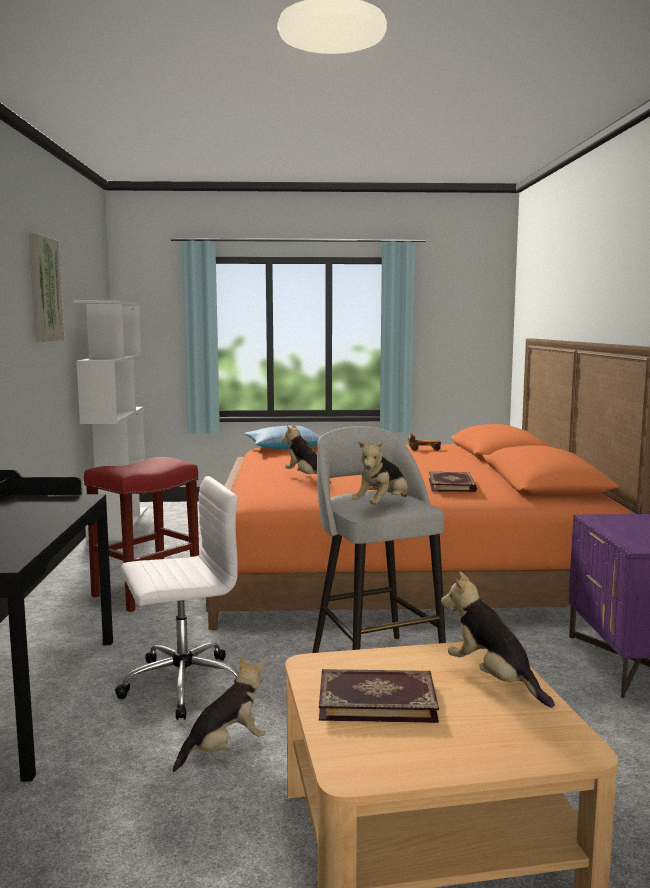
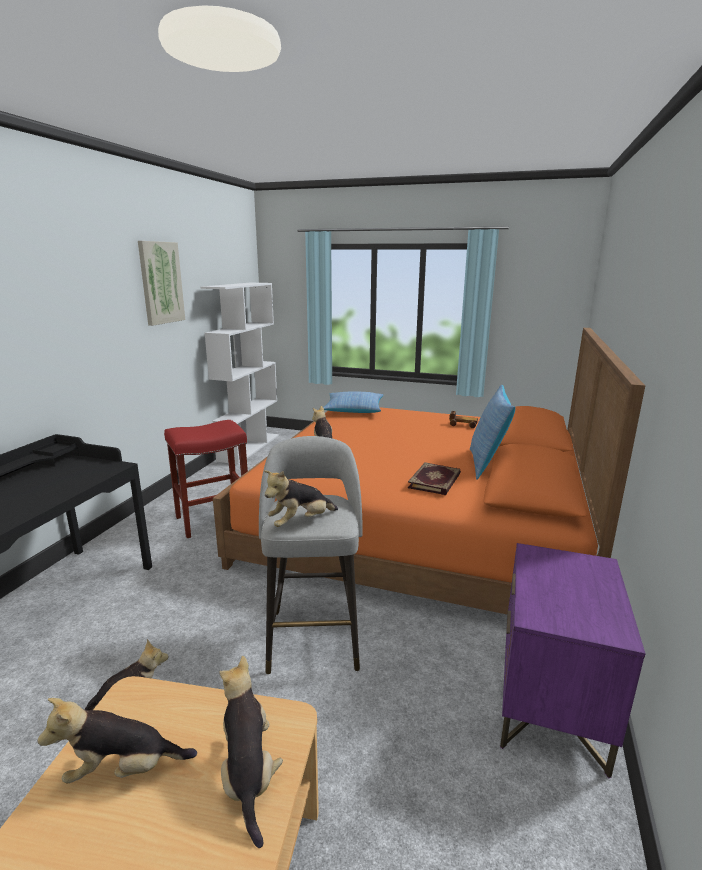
camera: 20 degrees right, 10 degrees up
white office chair [115,476,238,720] -> none
book [319,669,439,723] -> plush toy [38,698,197,784]
none -> pillow [470,385,515,480]

